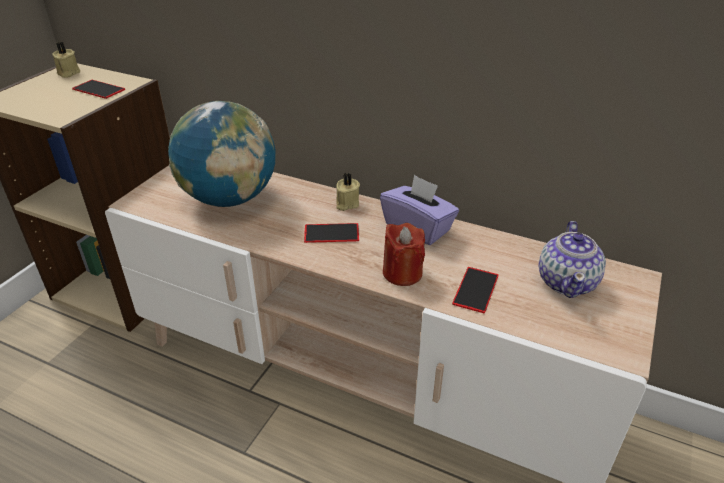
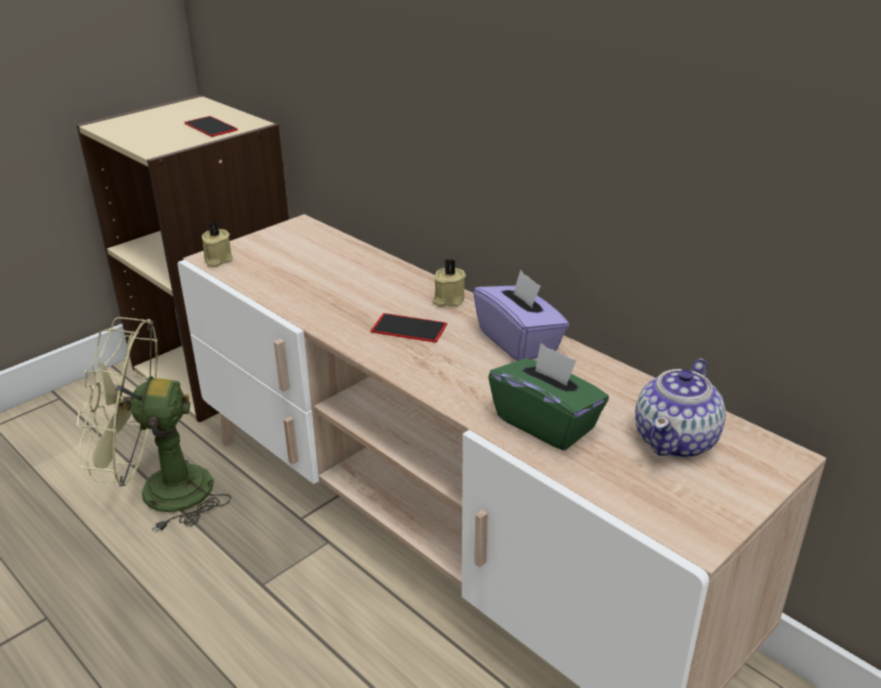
camera: 20 degrees right, 5 degrees down
beige candle [52,42,80,78] -> beige candle moved to [202,221,233,267]
globe [168,101,275,207] -> none
red candle [383,223,425,286] -> none
phone [452,267,498,313] -> green tissue box [488,343,609,451]
none -> green fan [77,317,231,532]

